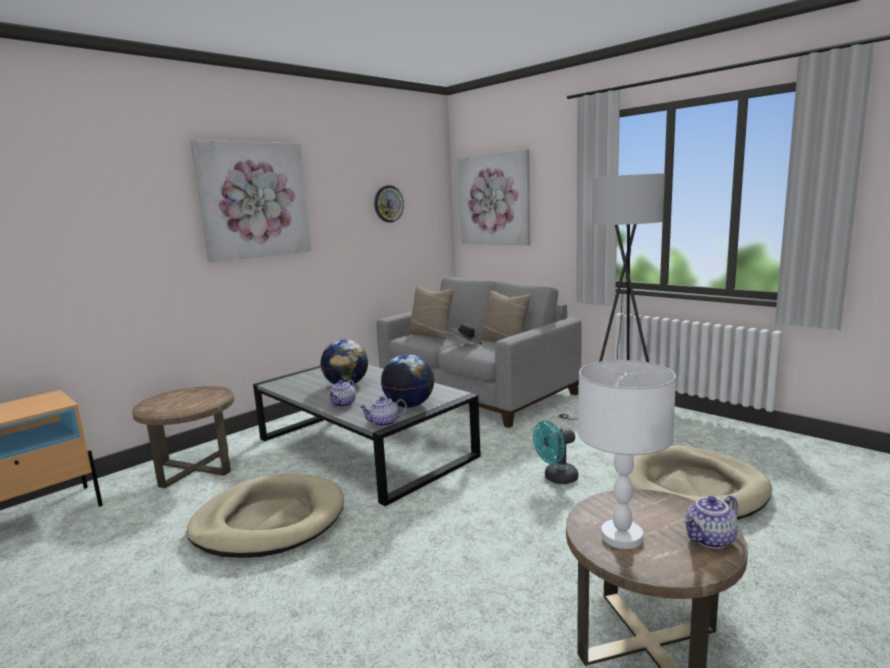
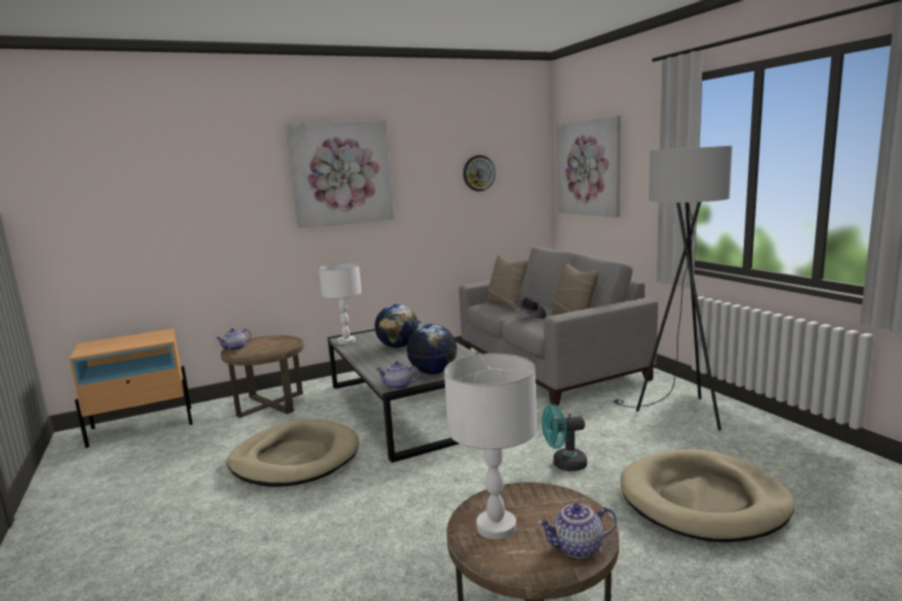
camera: 20 degrees right, 0 degrees up
teapot [328,380,356,408] -> teapot moved to [216,328,251,351]
none -> white table lamp [319,263,362,345]

